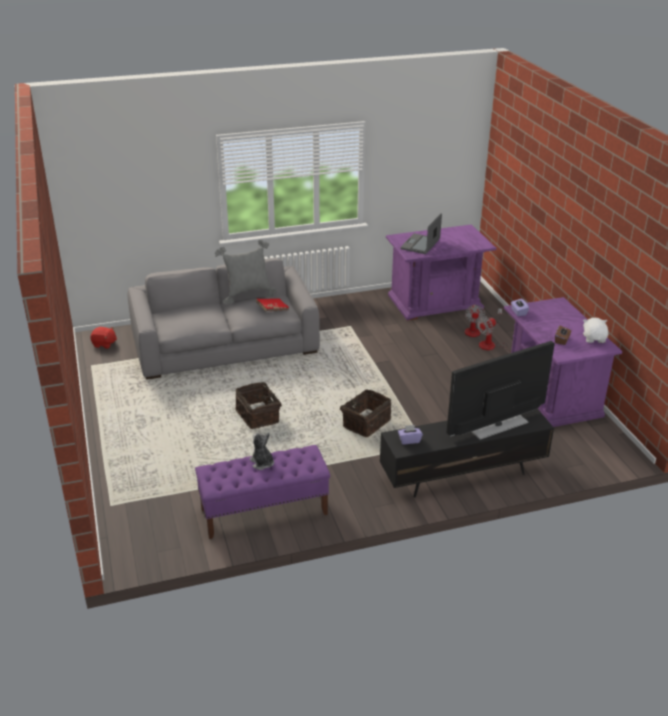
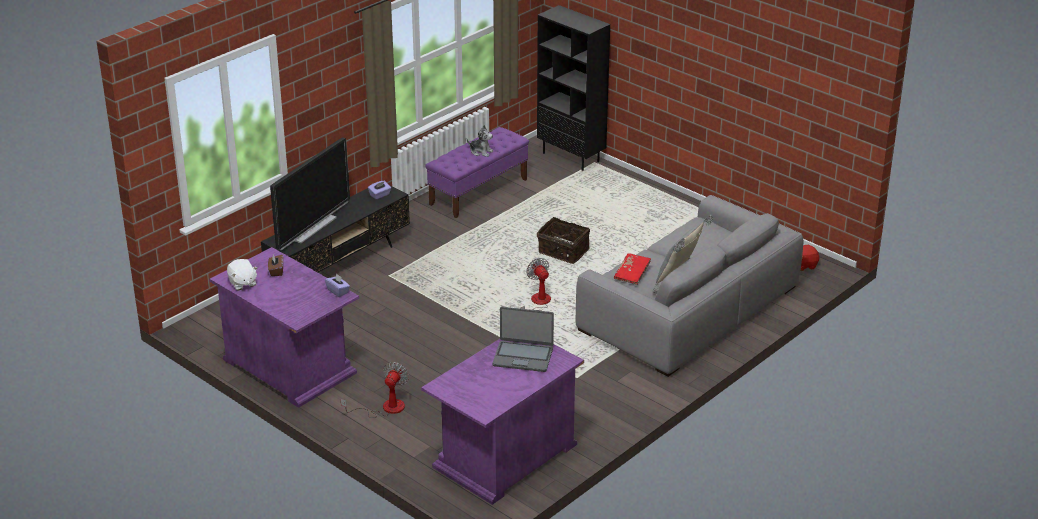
camera: 150 degrees right, 0 degrees up
basket [336,389,391,437] -> none
laptop [401,213,442,254] -> laptop turned 105 degrees clockwise [492,307,554,372]
fan [465,304,502,337] -> fan moved to [520,258,551,311]
none -> black bookcase [537,5,610,171]

